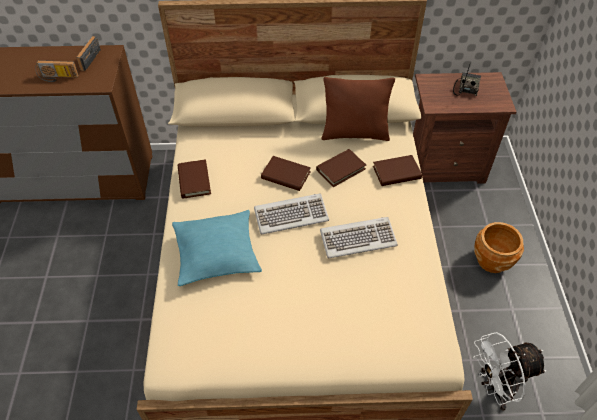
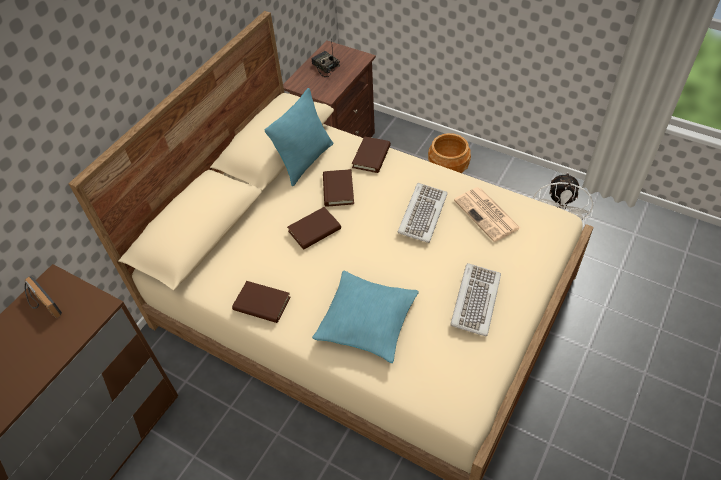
camera: 55 degrees left, 0 degrees up
radio [35,60,79,82] -> none
keyboard [254,194,329,234] -> keyboard moved to [450,263,501,337]
brown pillow [321,77,395,141] -> turquoise pillow [265,88,333,186]
none -> newspaper [454,187,521,242]

